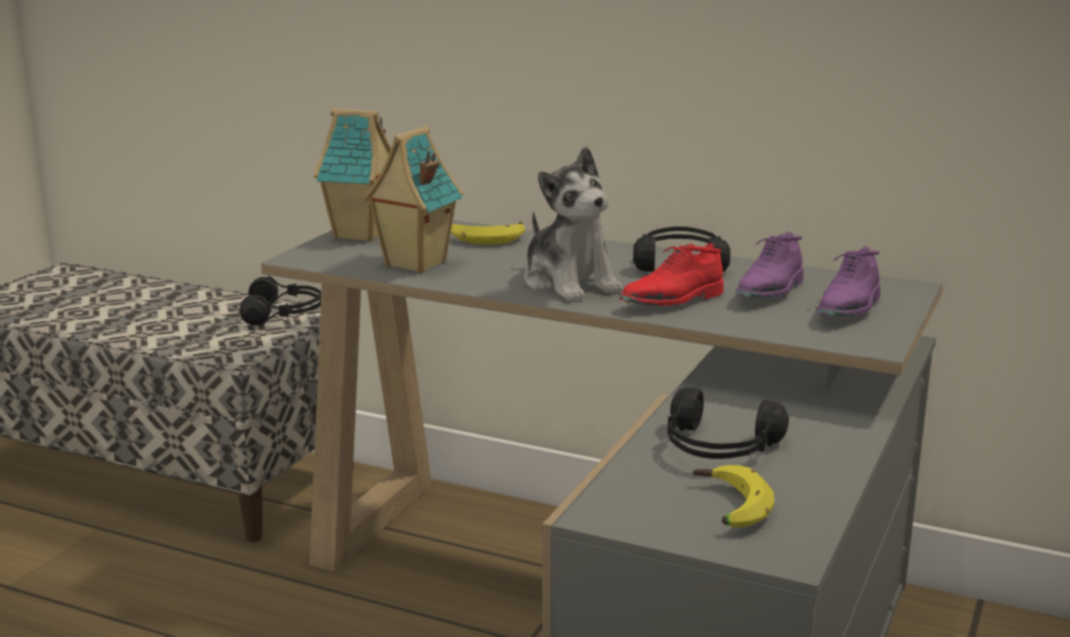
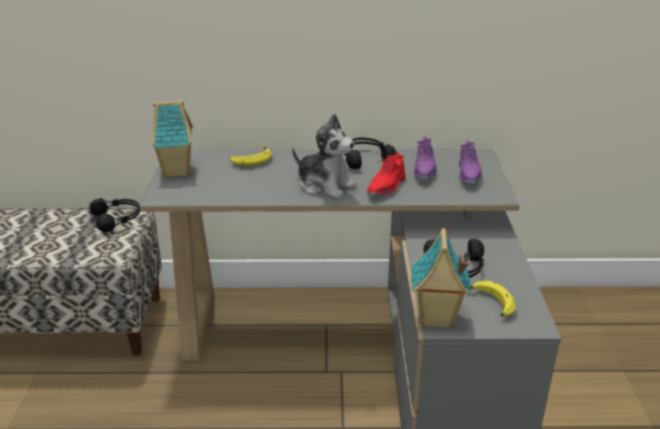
camera: 25 degrees left, 10 degrees up
toy house [363,126,463,273] -> toy house moved to [411,228,471,329]

